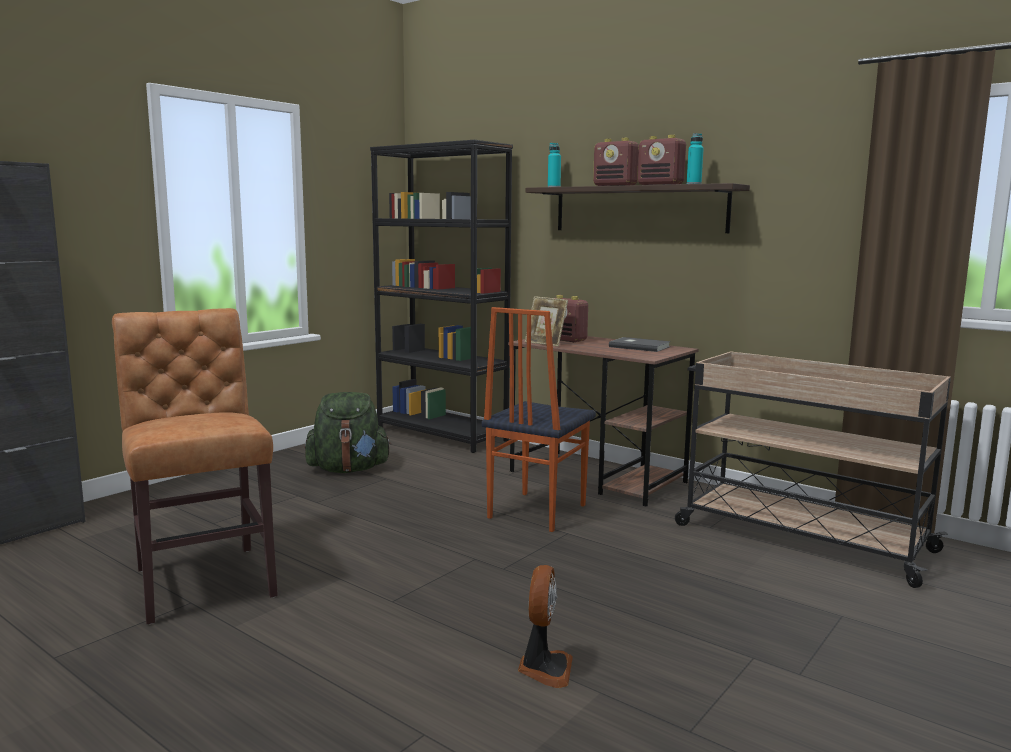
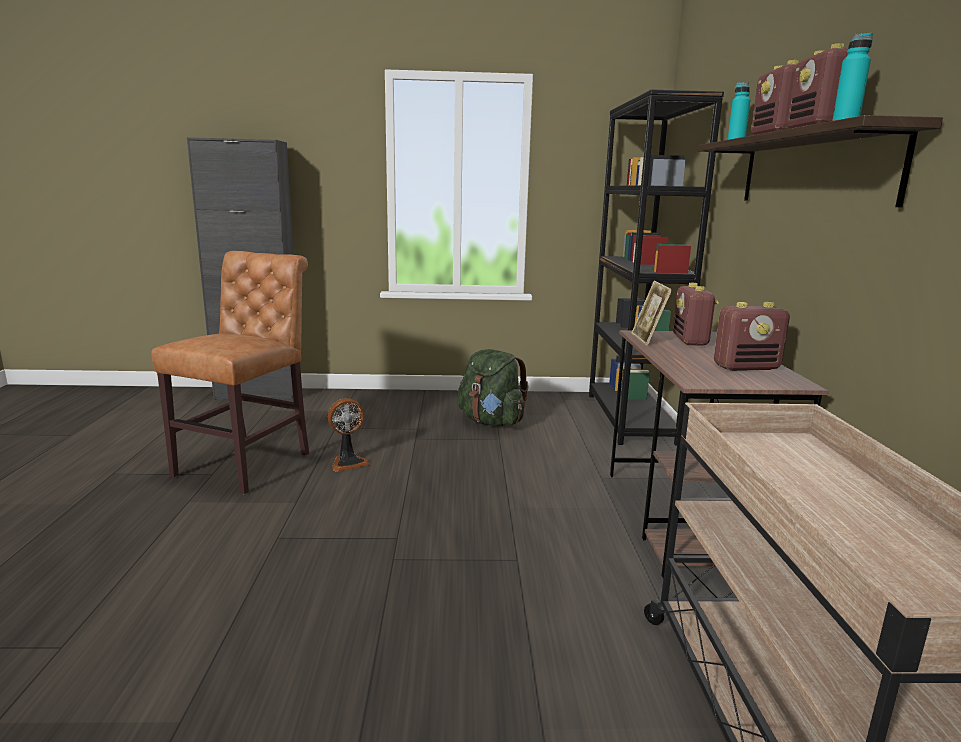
camera: 50 degrees right, 5 degrees up
chair [482,307,596,532] -> none
fan [518,565,573,688] -> fan moved to [328,398,370,472]
grey book [609,337,671,352] -> radio [714,302,790,371]

